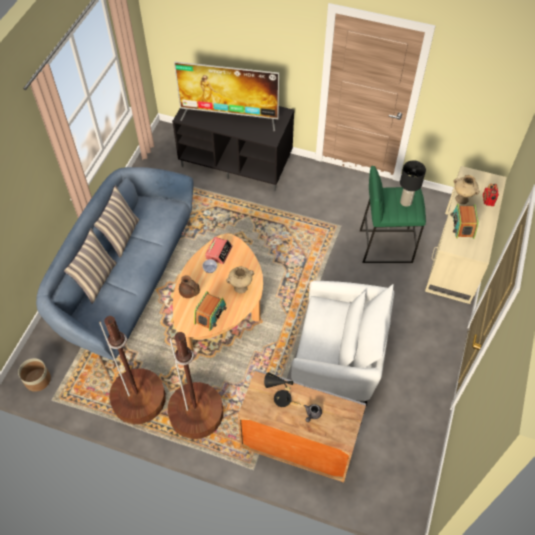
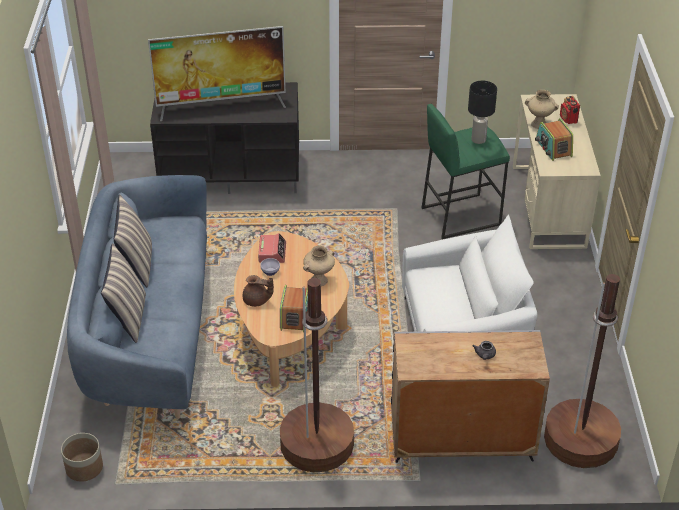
camera: 20 degrees left, 15 degrees down
brown floor lamp [99,316,166,424] -> brown floor lamp moved to [544,274,621,468]
black table lamp [264,372,302,407] -> none

